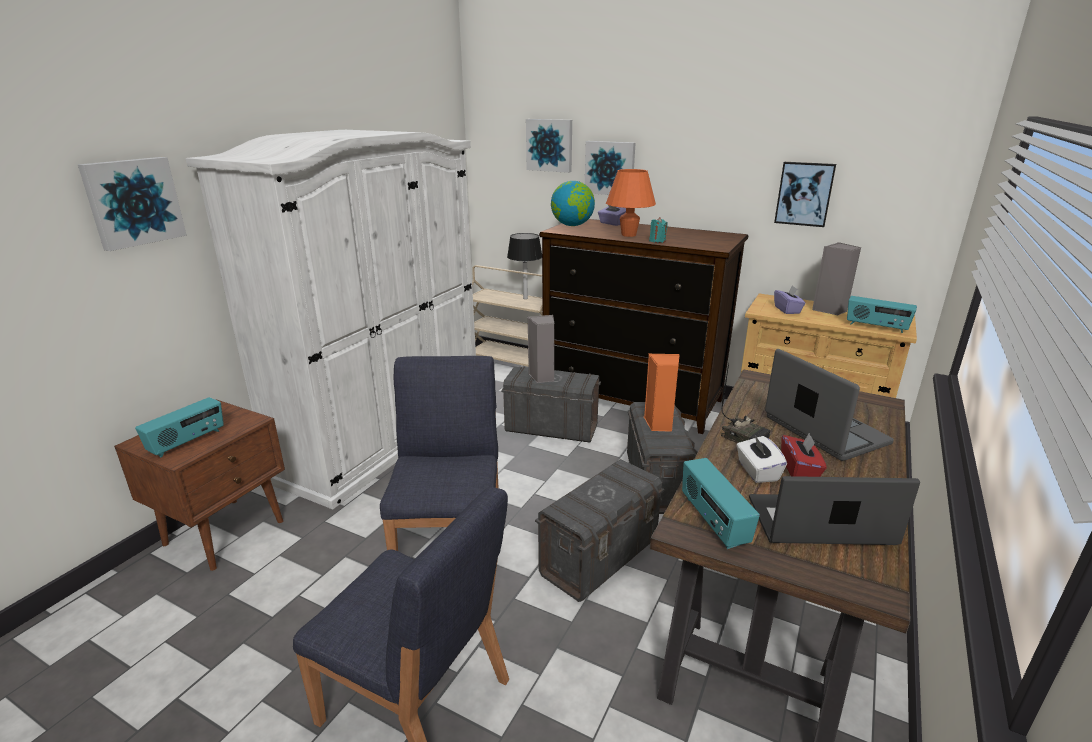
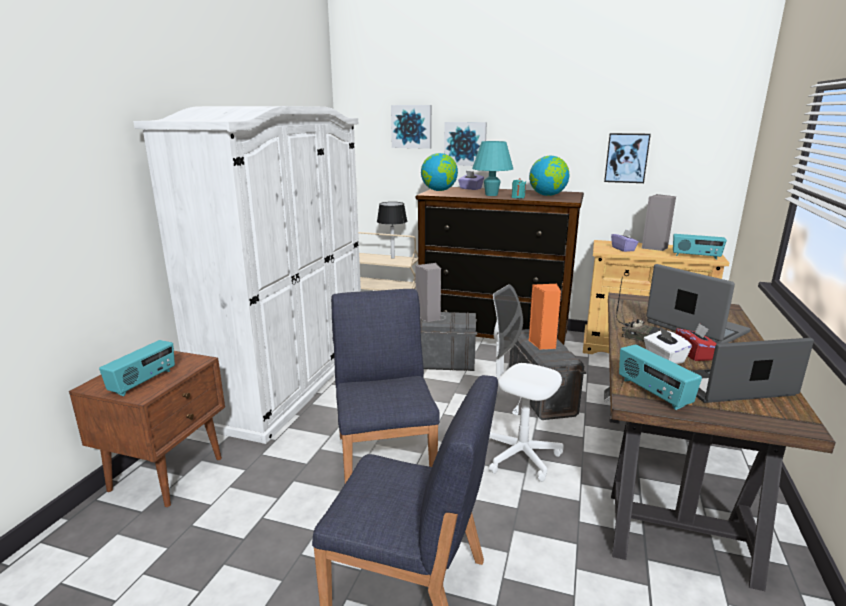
camera: 10 degrees left, 5 degrees down
picture [78,157,187,251] -> none
grey storage box [535,459,665,602] -> white office chair [489,284,564,482]
orange table lamp [606,169,656,237] -> turquoise table lamp [472,141,513,196]
none -> globe [529,156,569,196]

